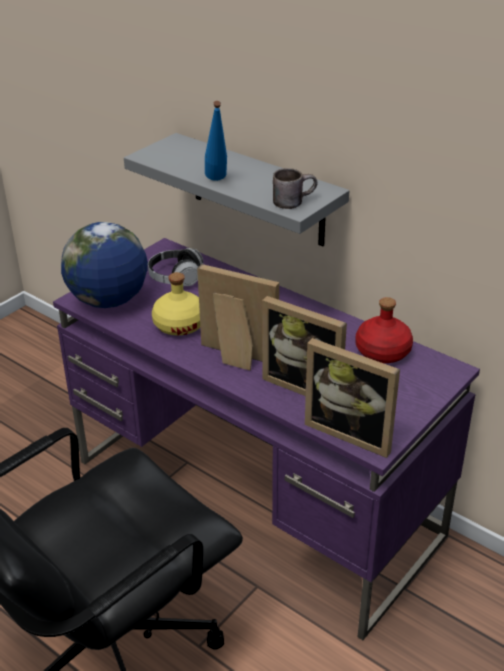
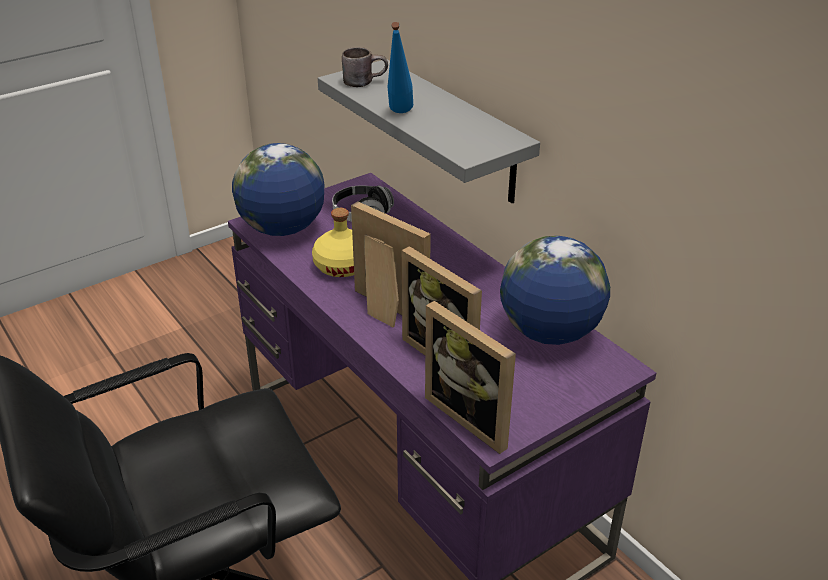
camera: 15 degrees right, 0 degrees up
brown mug [273,168,317,209] -> brown mug moved to [342,47,388,87]
red bottle [356,297,413,363] -> globe [500,236,610,345]

